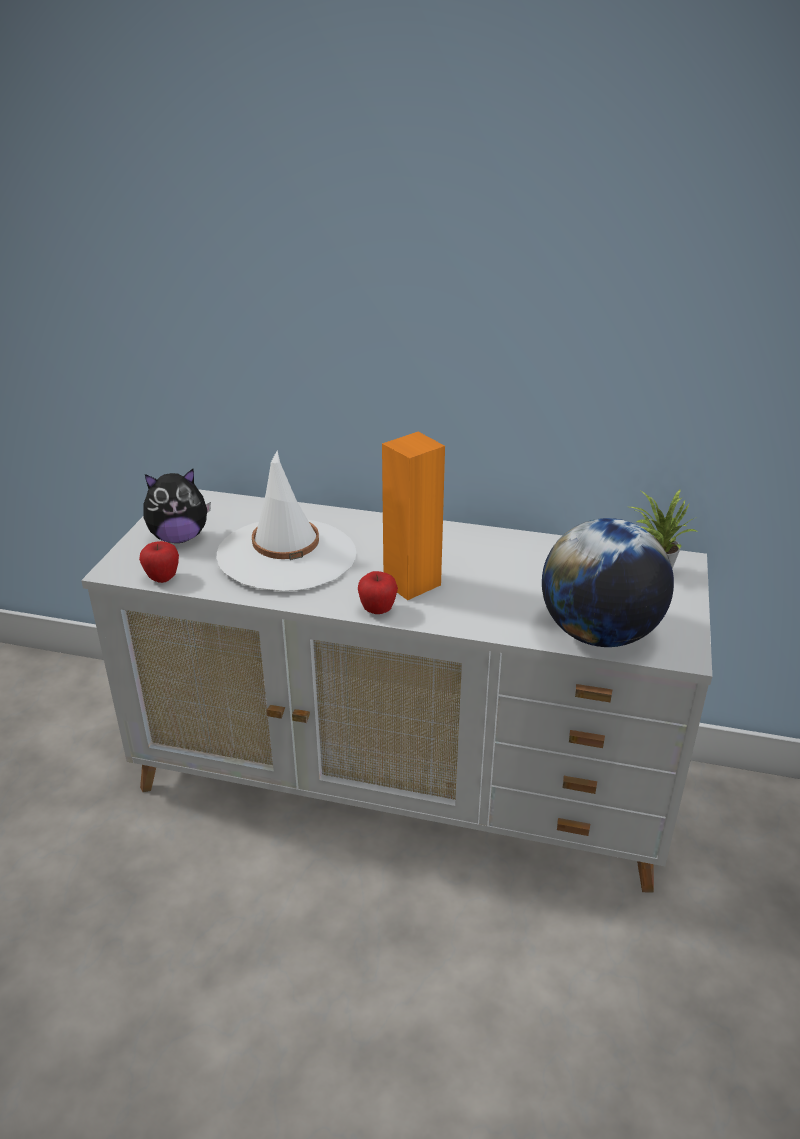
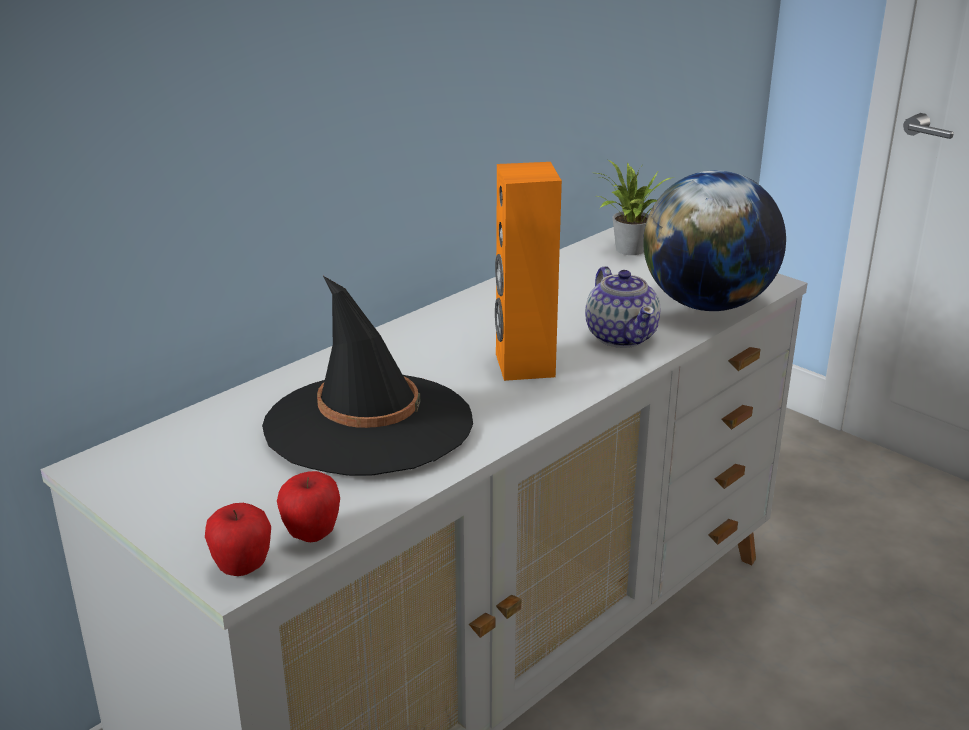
camera: 60 degrees left, 5 degrees down
plush toy [144,469,211,543] -> none
white hat [217,450,356,591] -> black hat [262,276,473,476]
apple [358,571,398,614] -> apple moved to [205,503,271,576]
none -> teapot [585,266,660,348]

